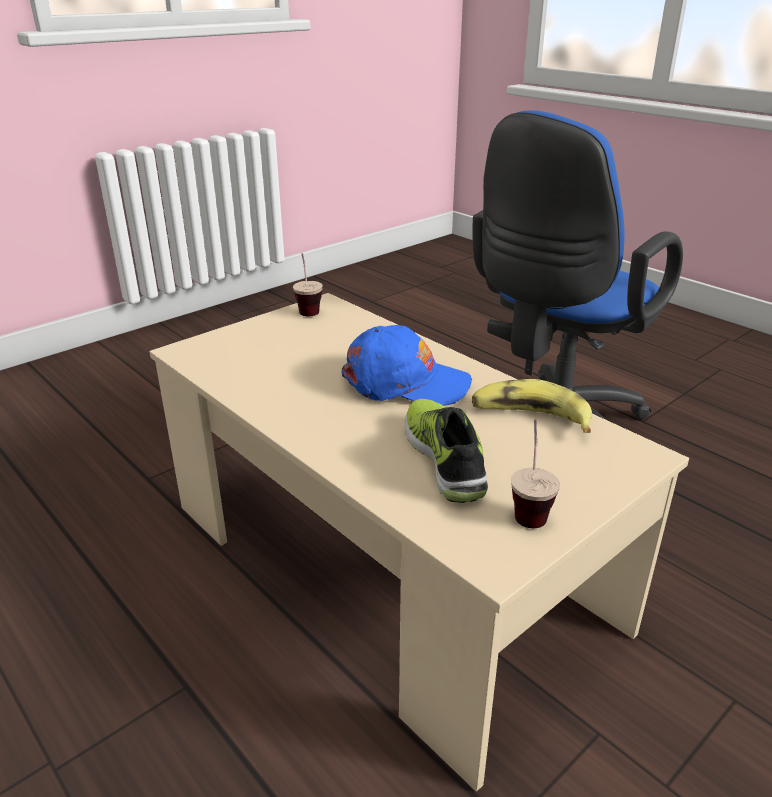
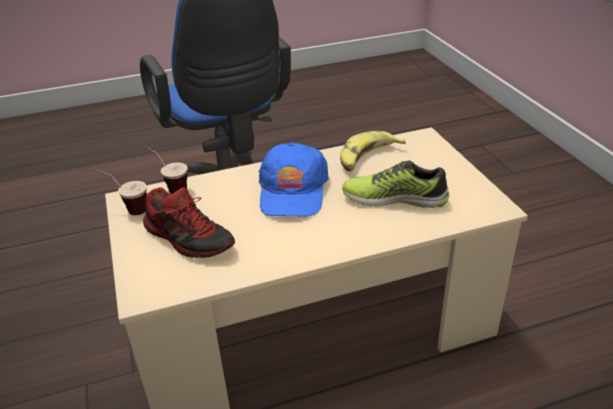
camera: 65 degrees left, 5 degrees up
blue cap [341,325,472,406] -> blue cap turned 150 degrees clockwise [259,143,329,217]
cup [511,420,560,528] -> cup moved to [144,145,188,194]
none -> shoe [143,187,235,258]

